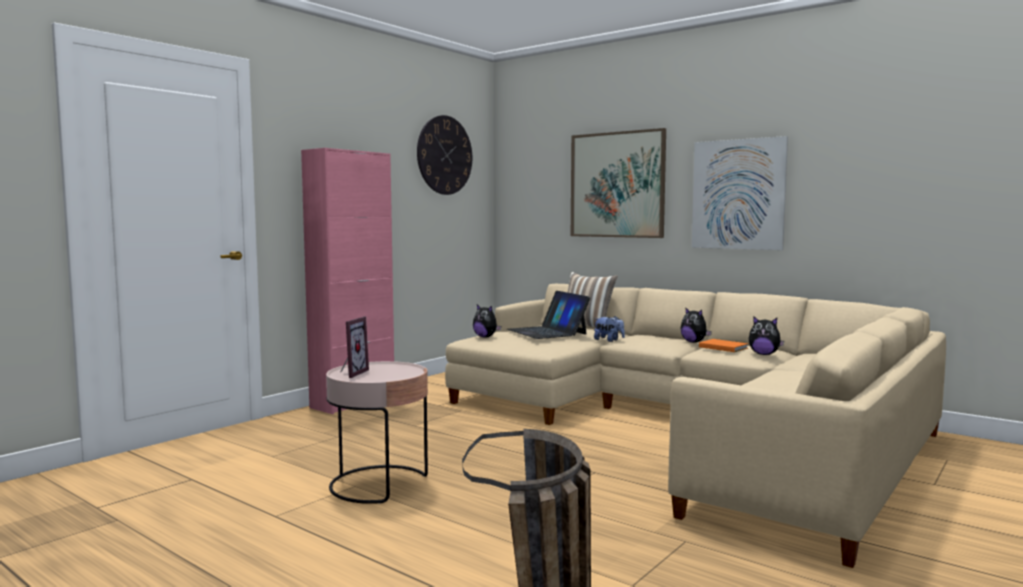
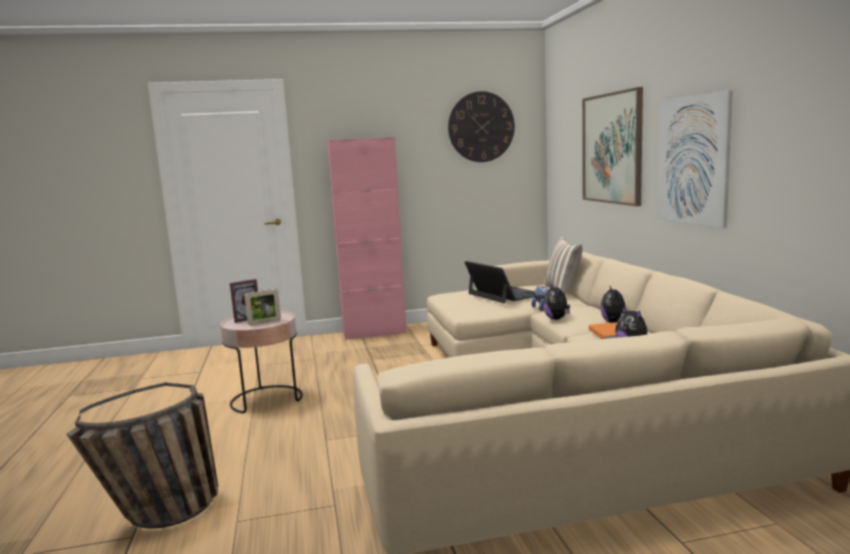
camera: 40 degrees right, 5 degrees up
plush toy [473,305,501,338] -> plush toy moved to [543,284,570,320]
laptop [507,291,590,339] -> laptop turned 135 degrees clockwise [464,261,534,303]
none -> picture frame [245,289,281,326]

